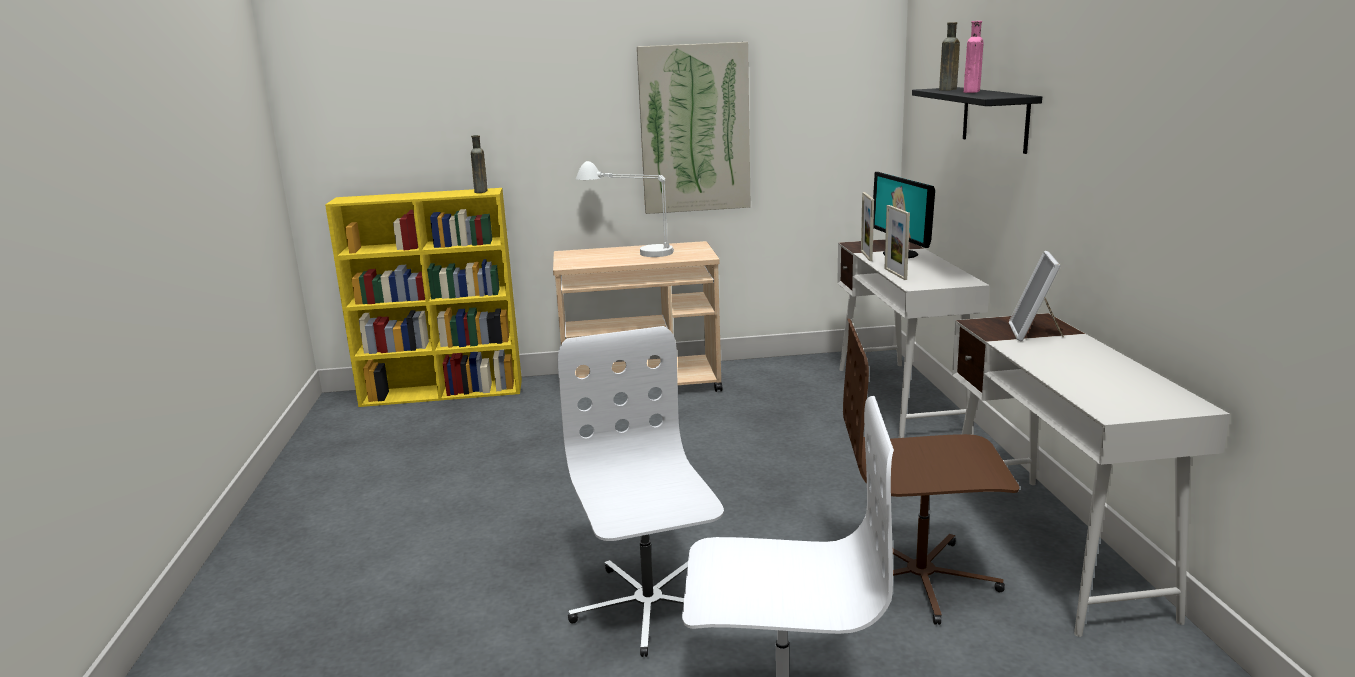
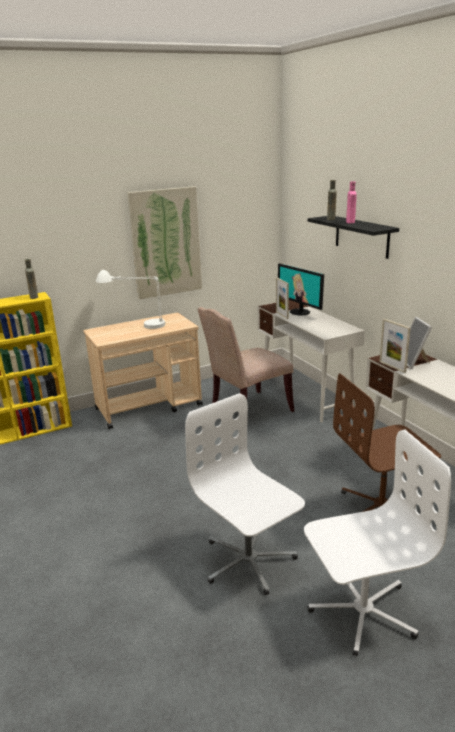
camera: 20 degrees left, 5 degrees up
picture frame [884,205,910,280] -> picture frame moved to [379,319,411,373]
none -> beige chair [198,307,295,412]

